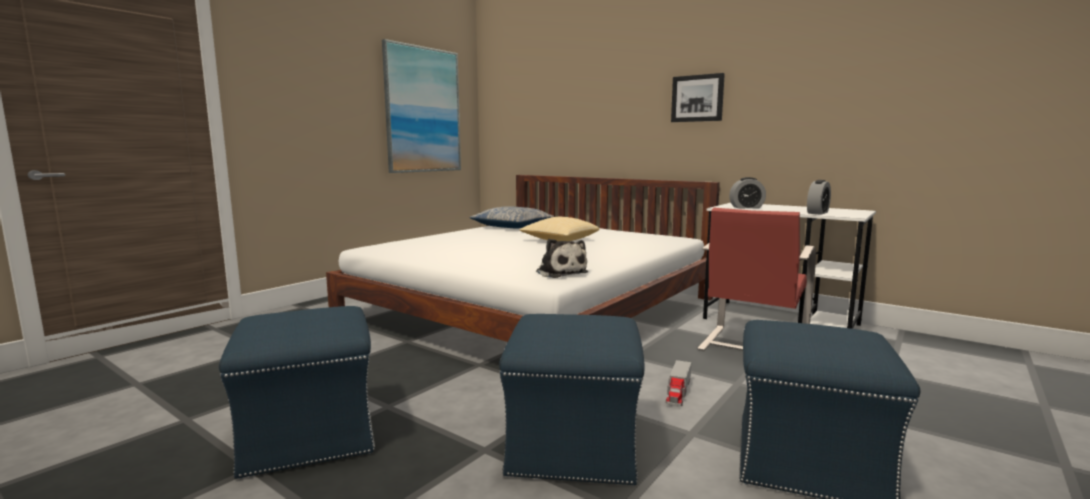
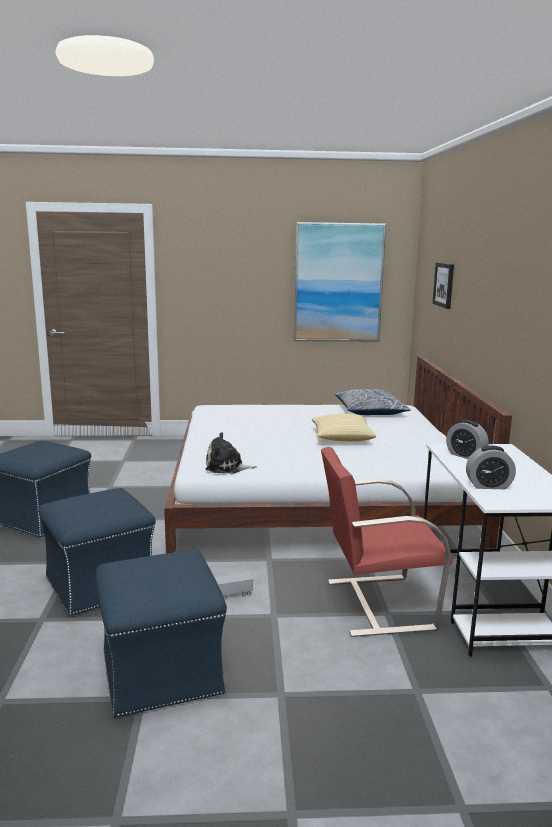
camera: 50 degrees right, 5 degrees up
plush toy [536,239,588,278] -> plush toy turned 75 degrees clockwise [206,432,256,474]
picture [671,73,725,122] -> picture moved to [432,262,454,309]

